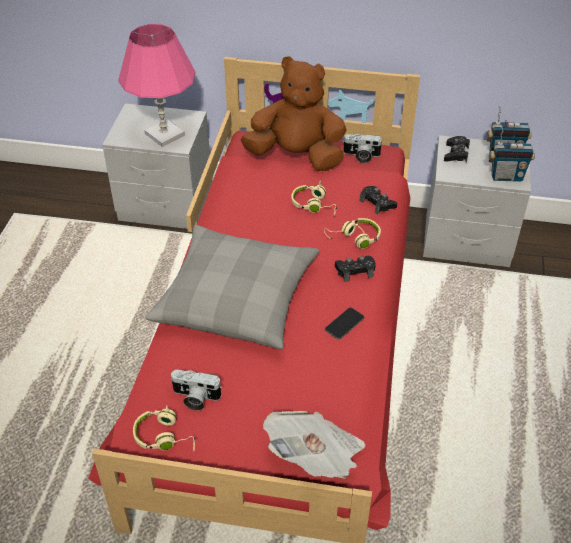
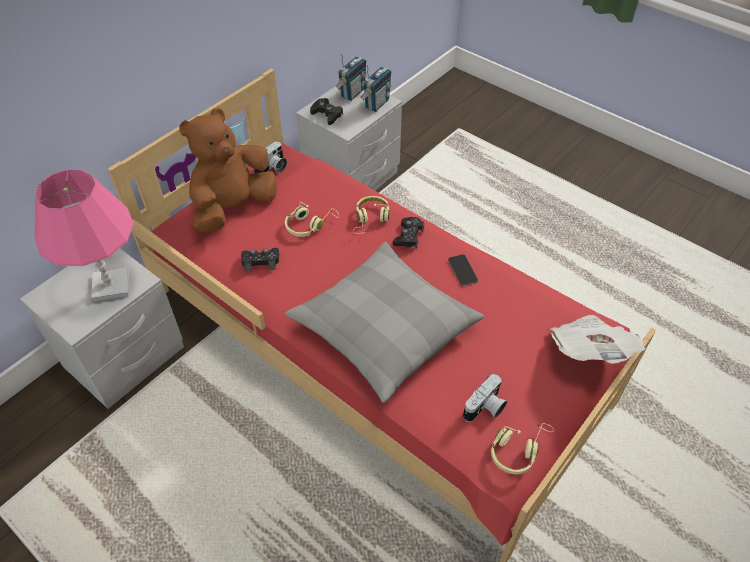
camera: 60 degrees left, 5 degrees up
black game controller [360,186,397,215] -> black game controller moved to [241,248,279,272]

